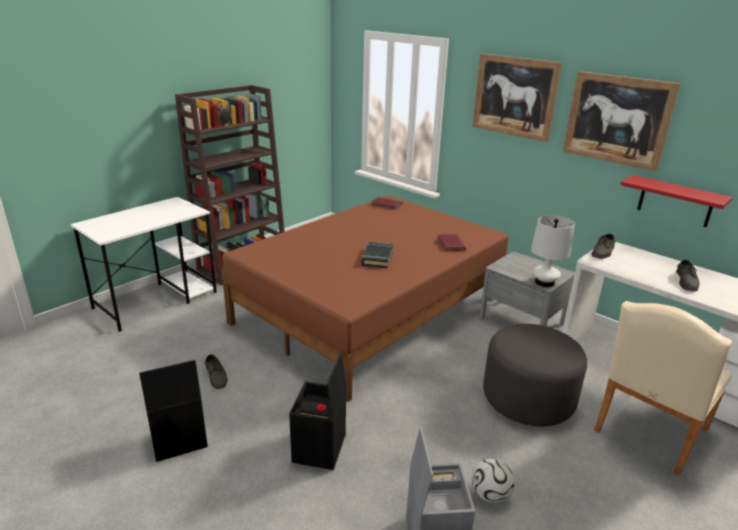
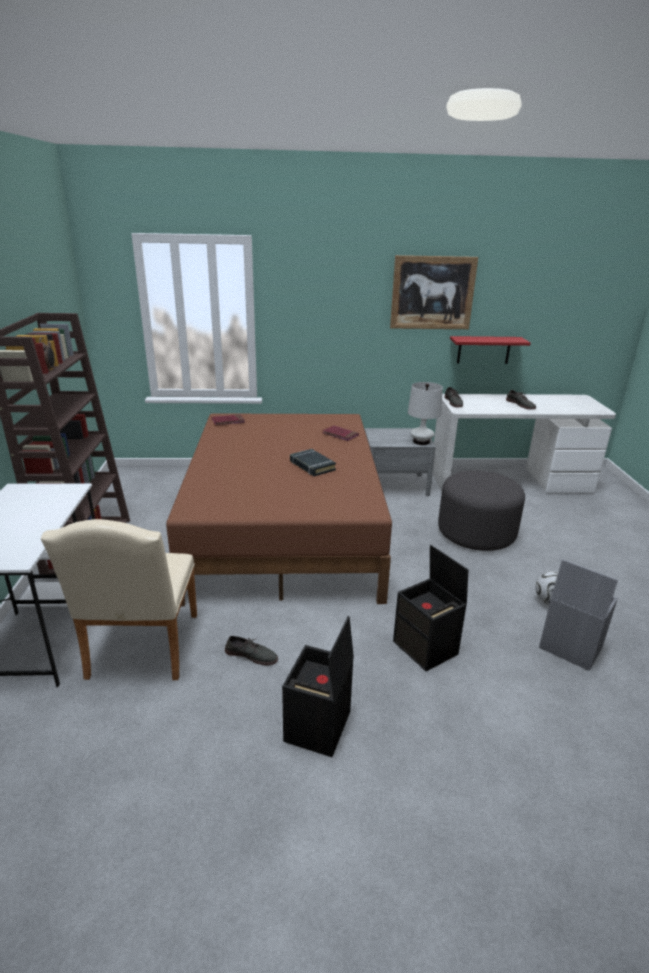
camera: 45 degrees left, 0 degrees up
picture [472,53,562,142] -> none
beige chair [594,301,732,476] -> beige chair moved to [41,519,197,680]

